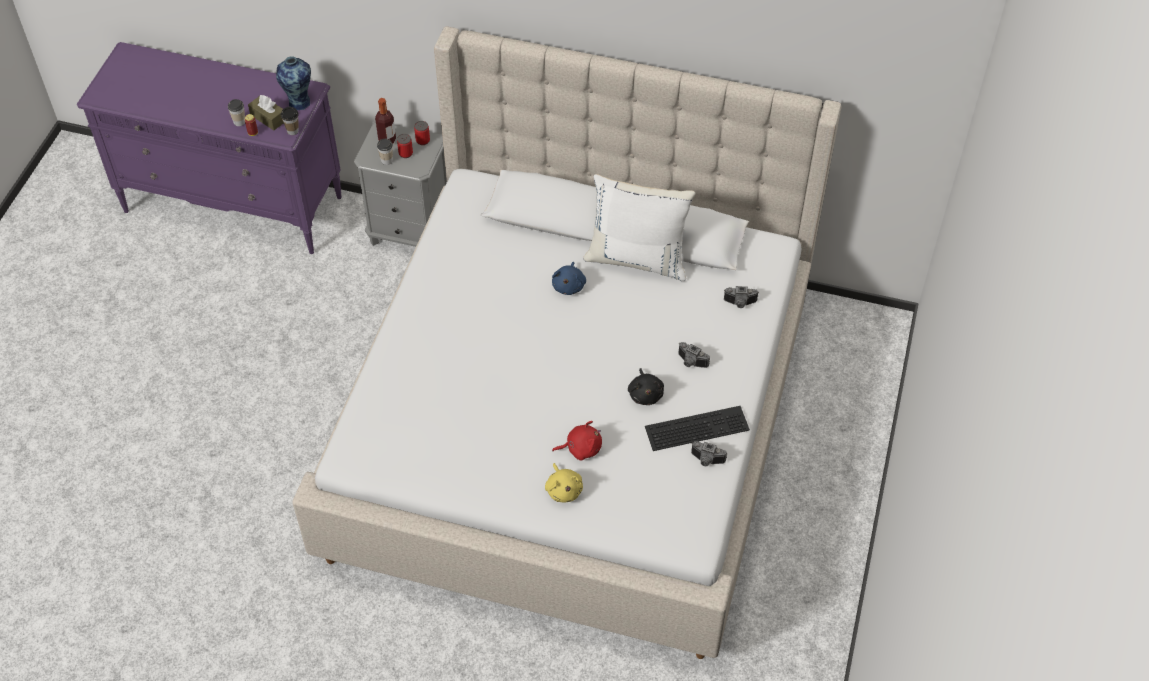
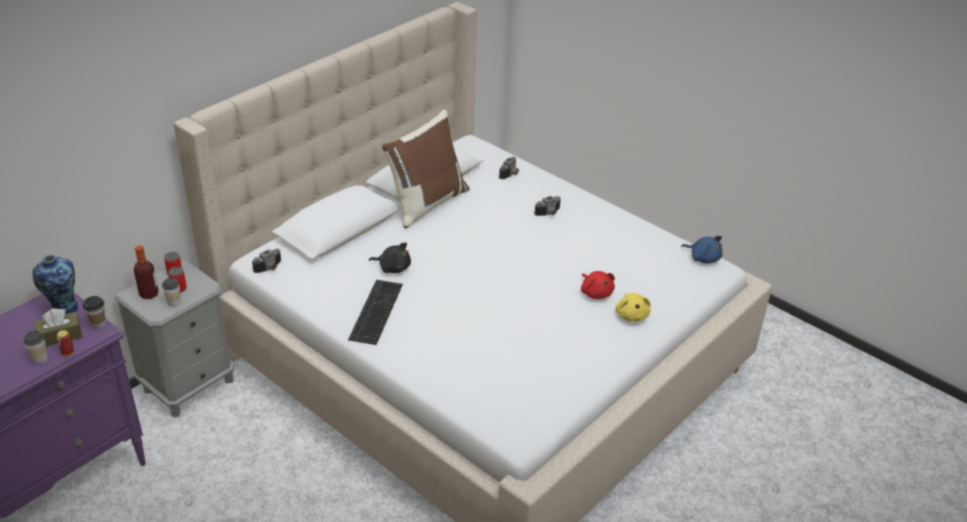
camera: 65 degrees left, 15 degrees down
yellow plush toy [545,463,583,502] -> yellow plush toy turned 75 degrees clockwise [616,293,651,322]
blue plush toy [552,262,586,295] -> blue plush toy moved to [681,236,723,264]
red plush toy [552,421,602,460] -> red plush toy turned 135 degrees clockwise [581,271,615,299]
white pillow [583,174,695,281] -> brown pillow [382,110,470,228]
black plush toy [628,368,664,405] -> black plush toy moved to [369,242,411,273]
keyboard [645,406,750,451] -> keyboard moved to [348,280,403,345]
camera [691,441,727,466] -> camera moved to [252,249,281,273]

